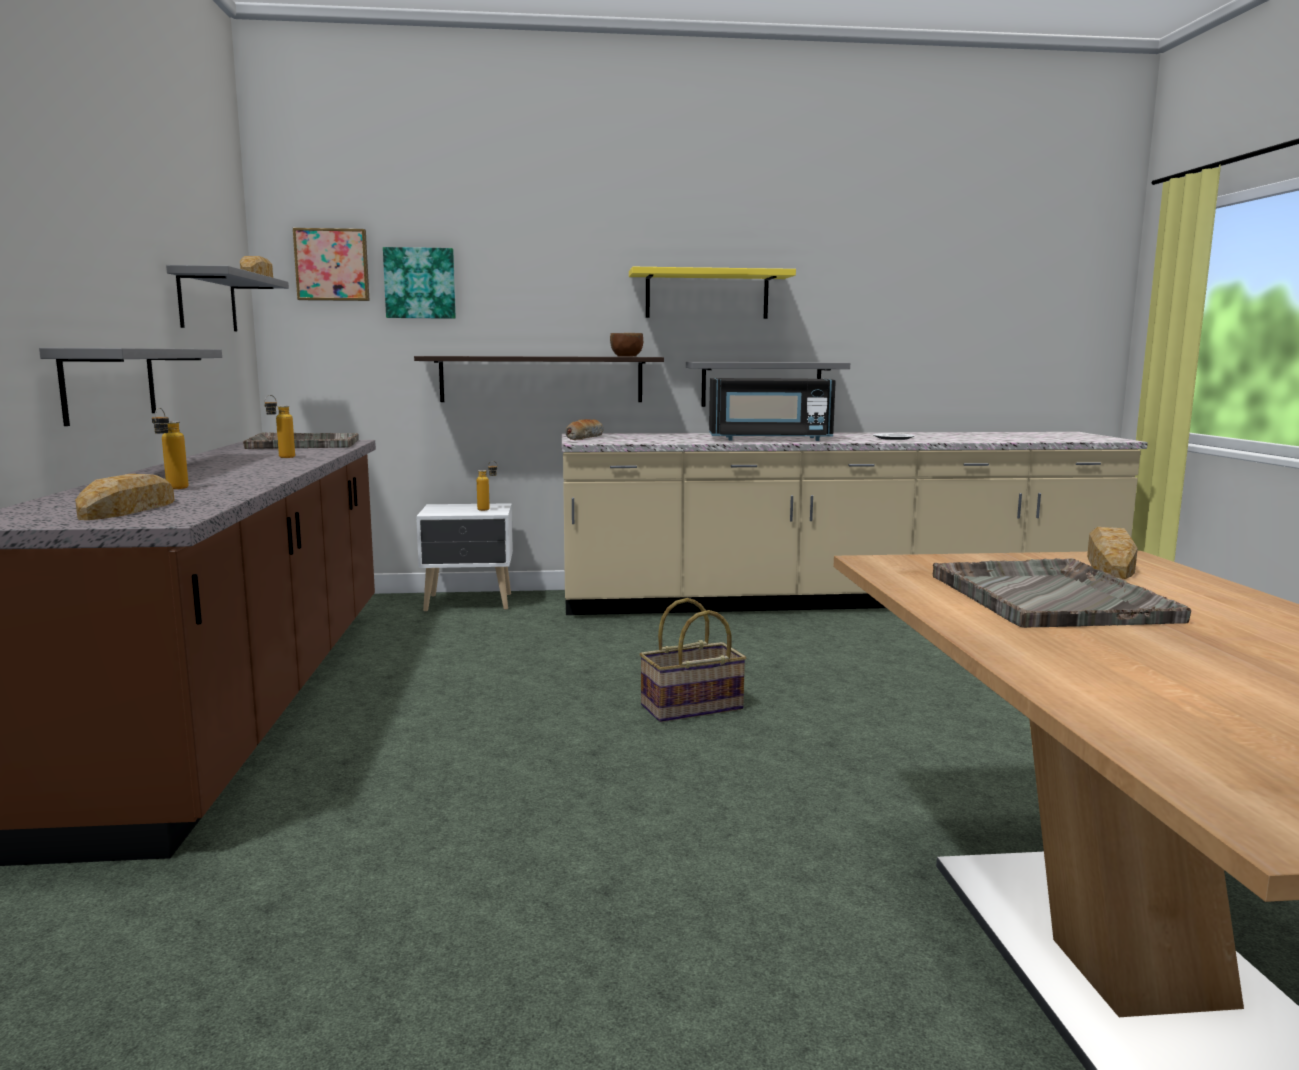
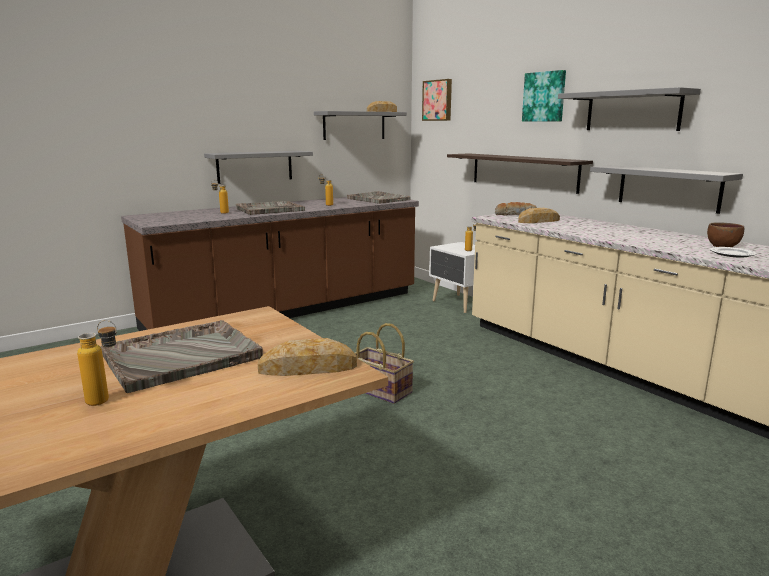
camera: 60 degrees right, 5 degrees up
bread [75,474,175,520] -> bread moved to [518,208,560,223]
picture [383,247,456,319] -> picture moved to [522,70,566,122]
brown bowl [610,333,643,356] -> brown bowl moved to [707,222,744,247]
yellow shelf [629,267,796,319] -> grey shelf [558,87,701,131]
black microwave [709,378,836,441] -> none
none -> bottle [77,320,117,406]
none -> grey tray [236,201,305,215]

